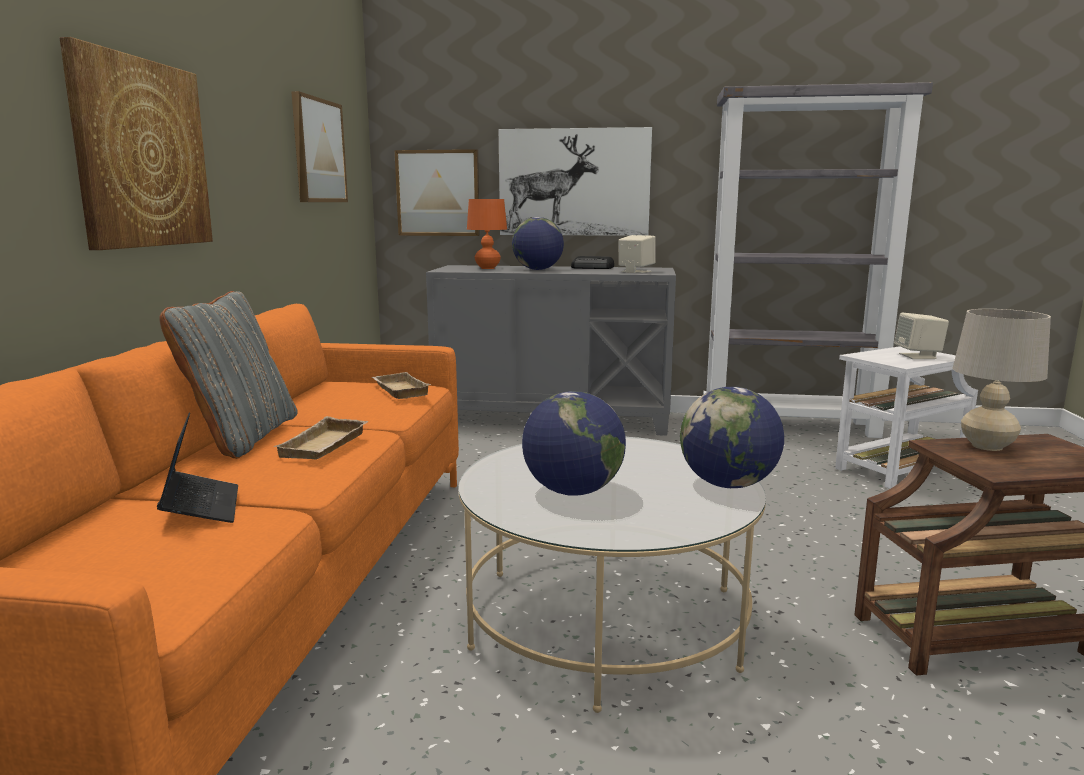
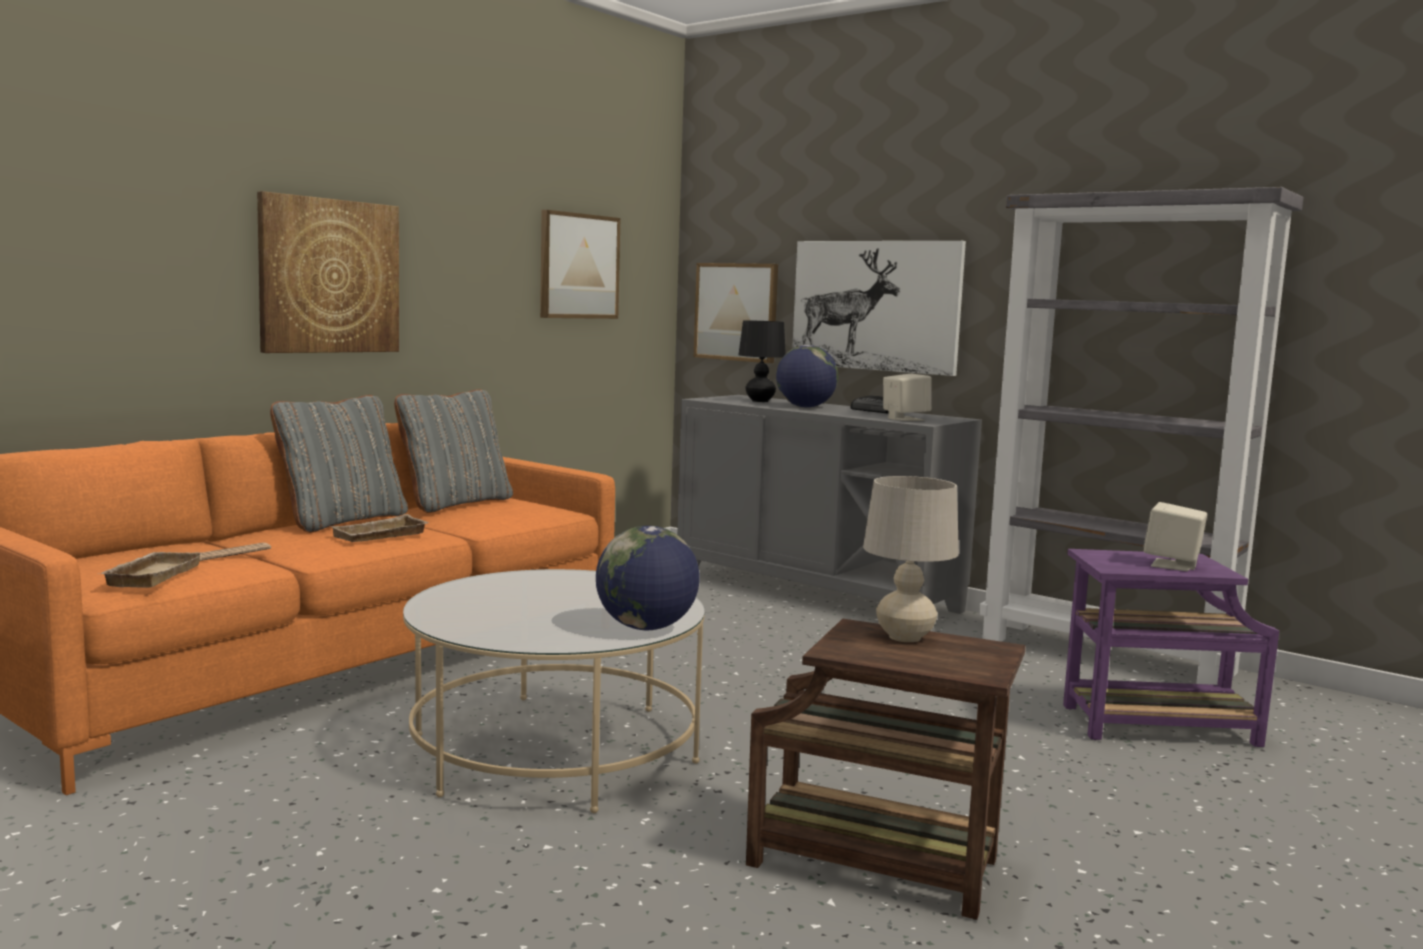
camera: 30 degrees right, 5 degrees down
laptop [157,412,238,523] -> newspaper [199,543,271,561]
beige tray [371,372,432,399] -> beige tray moved to [101,552,202,588]
orange table lamp [467,199,507,269] -> black table lamp [738,320,786,402]
globe [522,391,626,496] -> none
white side table [835,346,978,489] -> purple side table [1063,549,1279,747]
none -> grey pillow [394,389,513,513]

